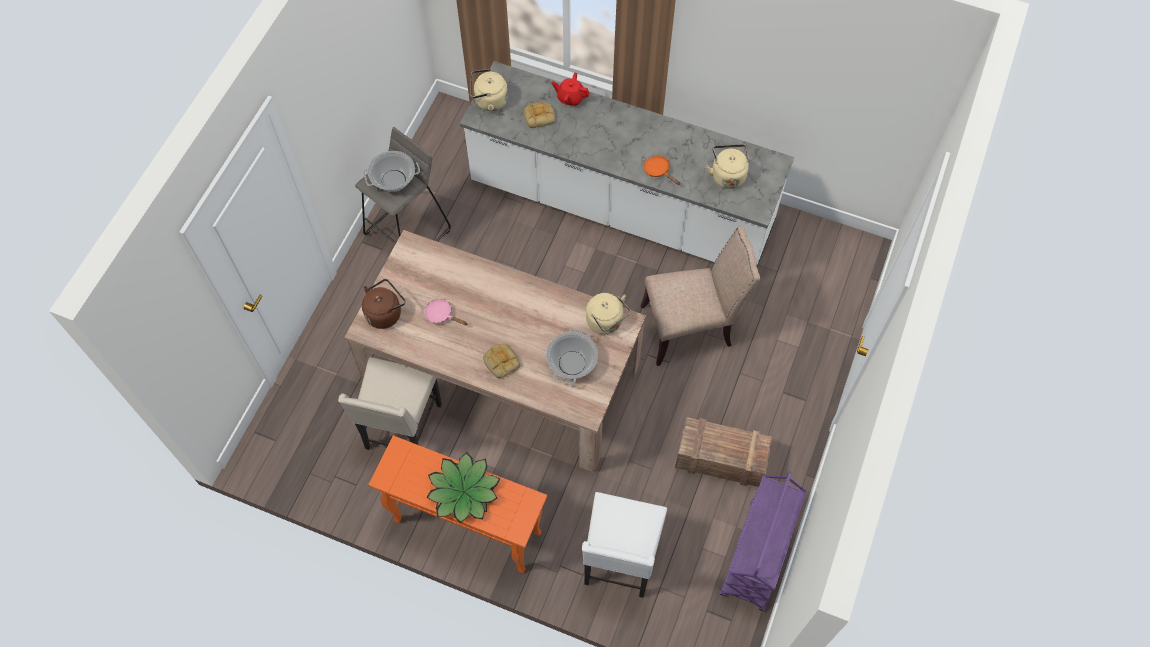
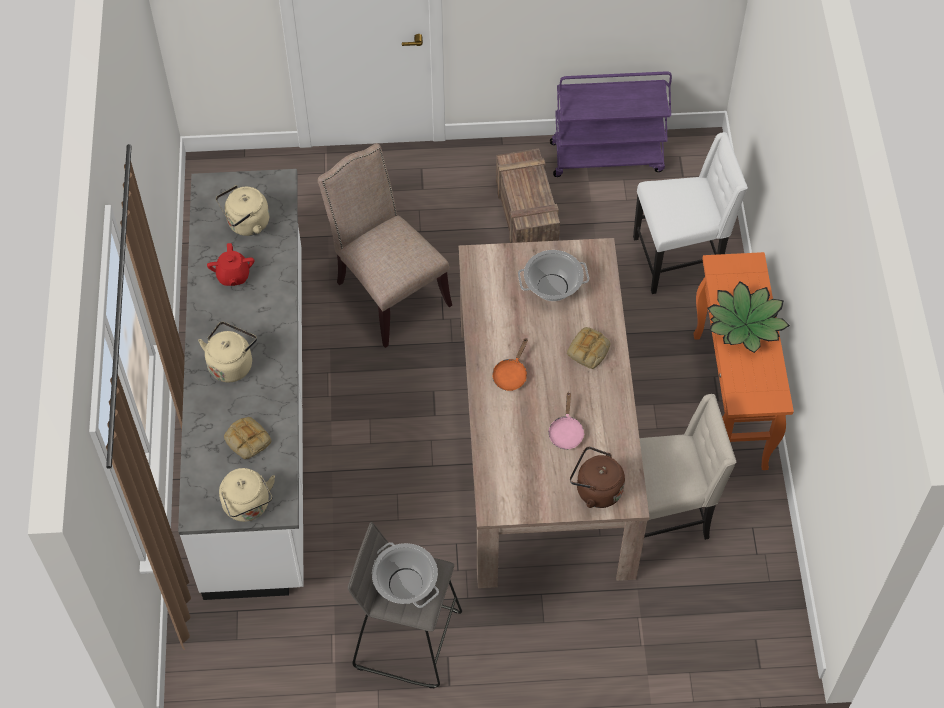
camera: 115 degrees left, 5 degrees down
red teapot [552,72,590,106] -> red teapot moved to [207,243,254,286]
beige kettle [586,293,631,334] -> beige kettle moved to [198,322,257,382]
orange frying pan [643,156,680,185] -> orange frying pan moved to [492,339,528,391]

